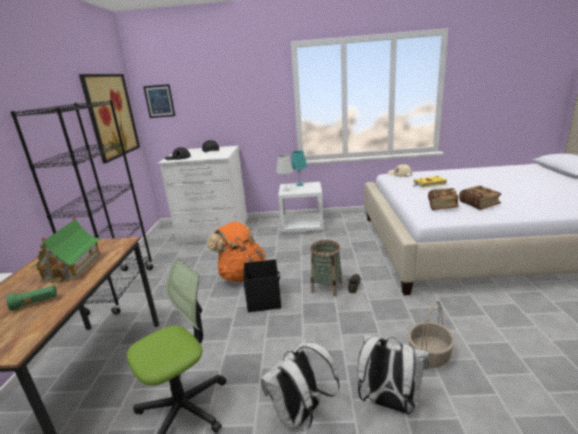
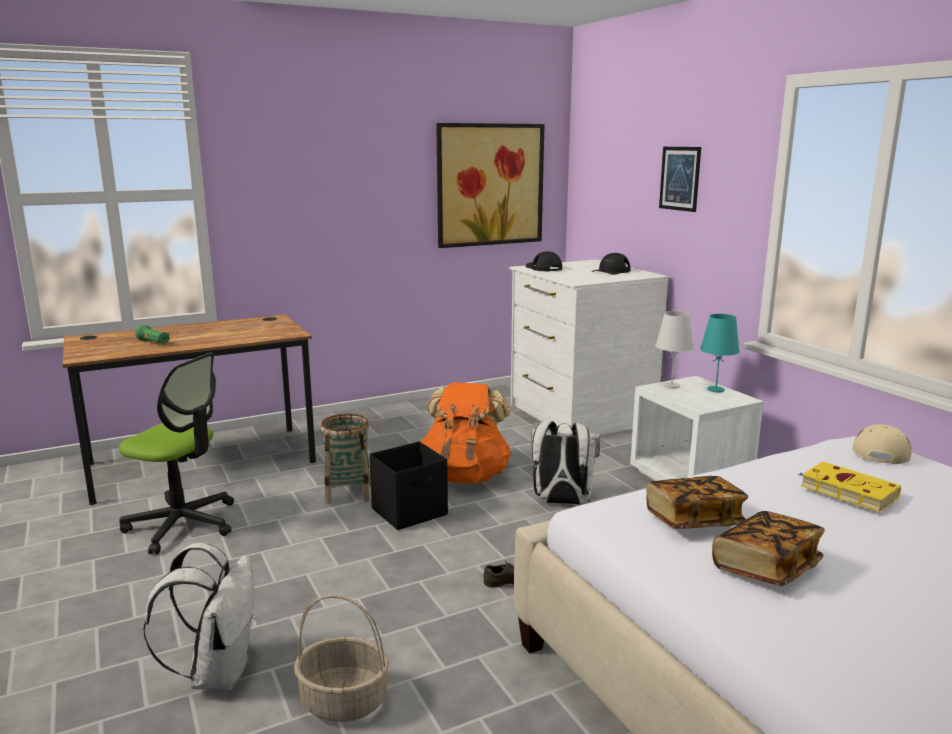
camera: 60 degrees right, 5 degrees down
black bookcase [10,100,153,315] -> none
toy house [30,217,102,283] -> none
picture [143,84,175,118] -> picture moved to [659,147,701,212]
white backpack [260,339,340,431] -> white backpack moved to [531,421,600,505]
basket [310,240,342,296] -> basket moved to [320,414,371,504]

